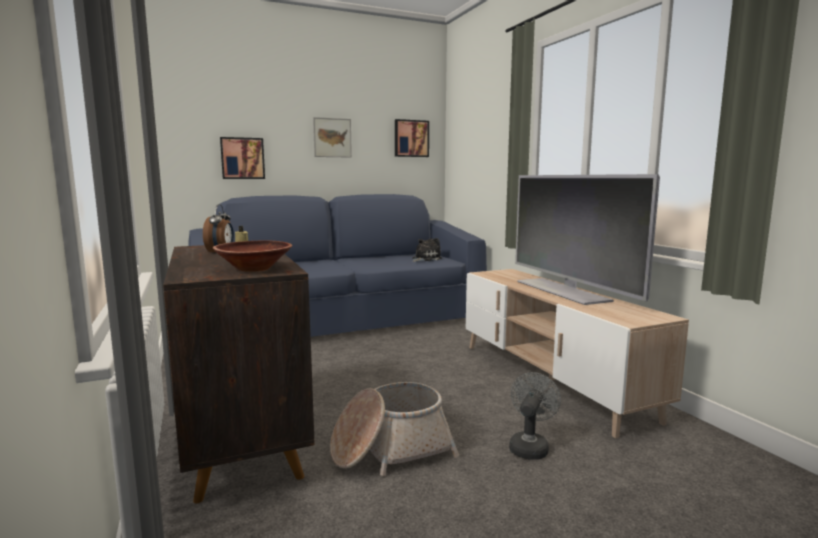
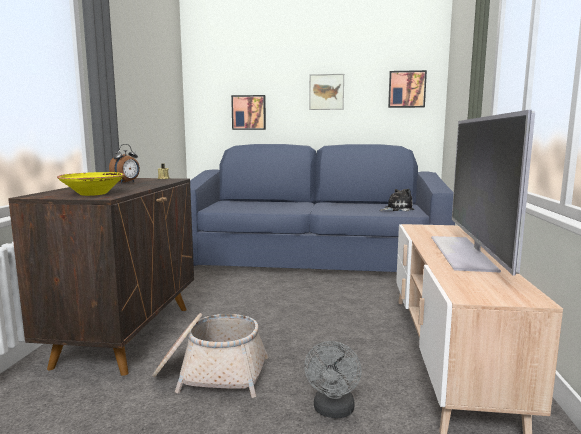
camera: 30 degrees right, 0 degrees up
brown bowl [213,241,292,272] -> yellow bowl [57,172,125,196]
grey fan [509,372,561,460] -> grey fan turned 135 degrees clockwise [304,341,362,418]

